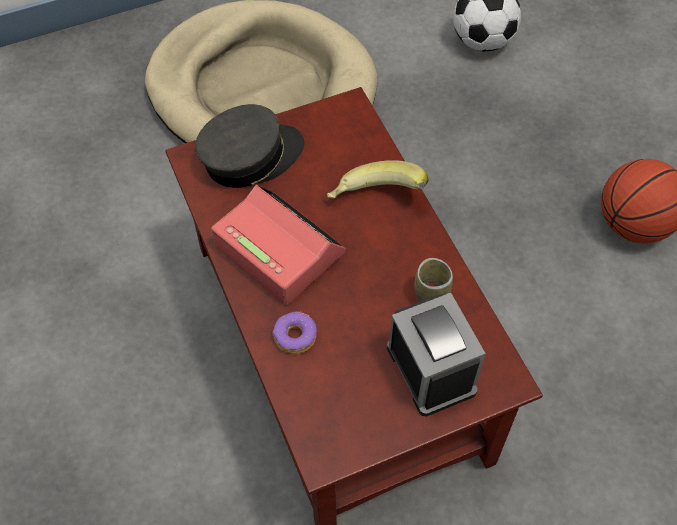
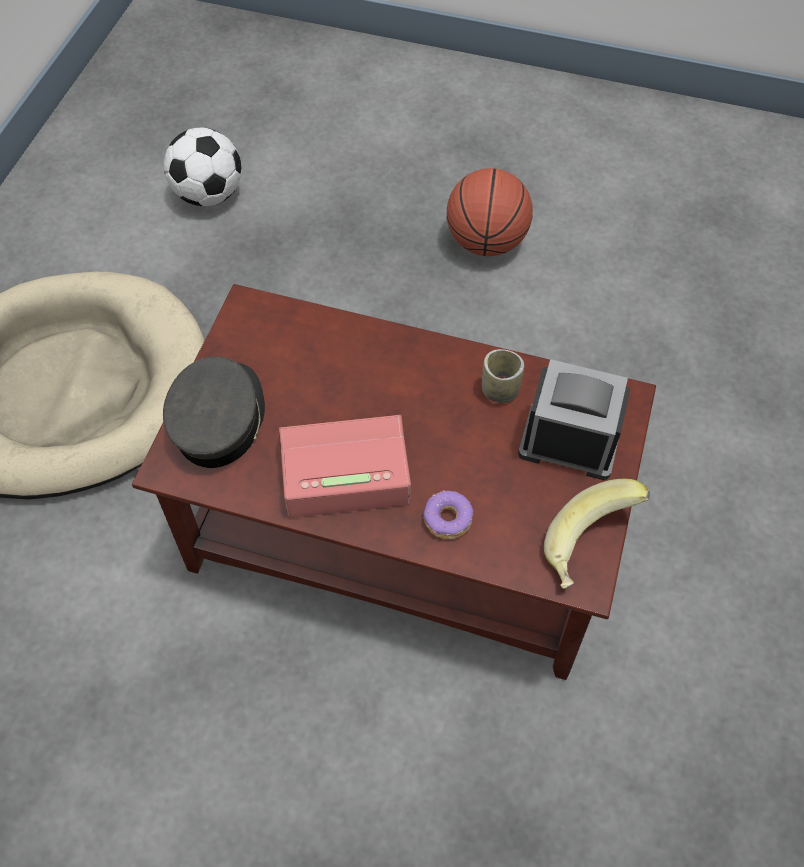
camera: 50 degrees left, 0 degrees up
banana [327,160,429,199] -> banana moved to [544,479,650,589]

